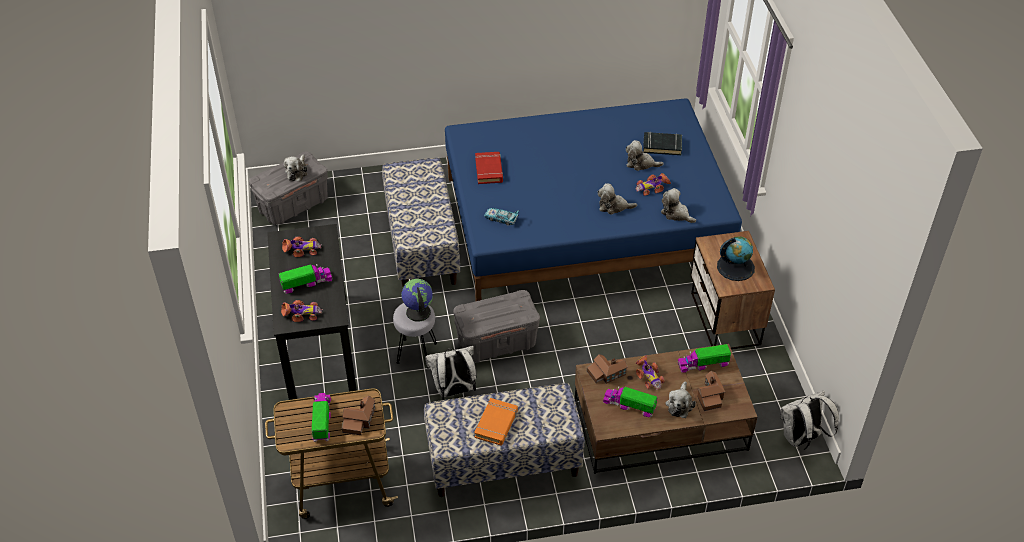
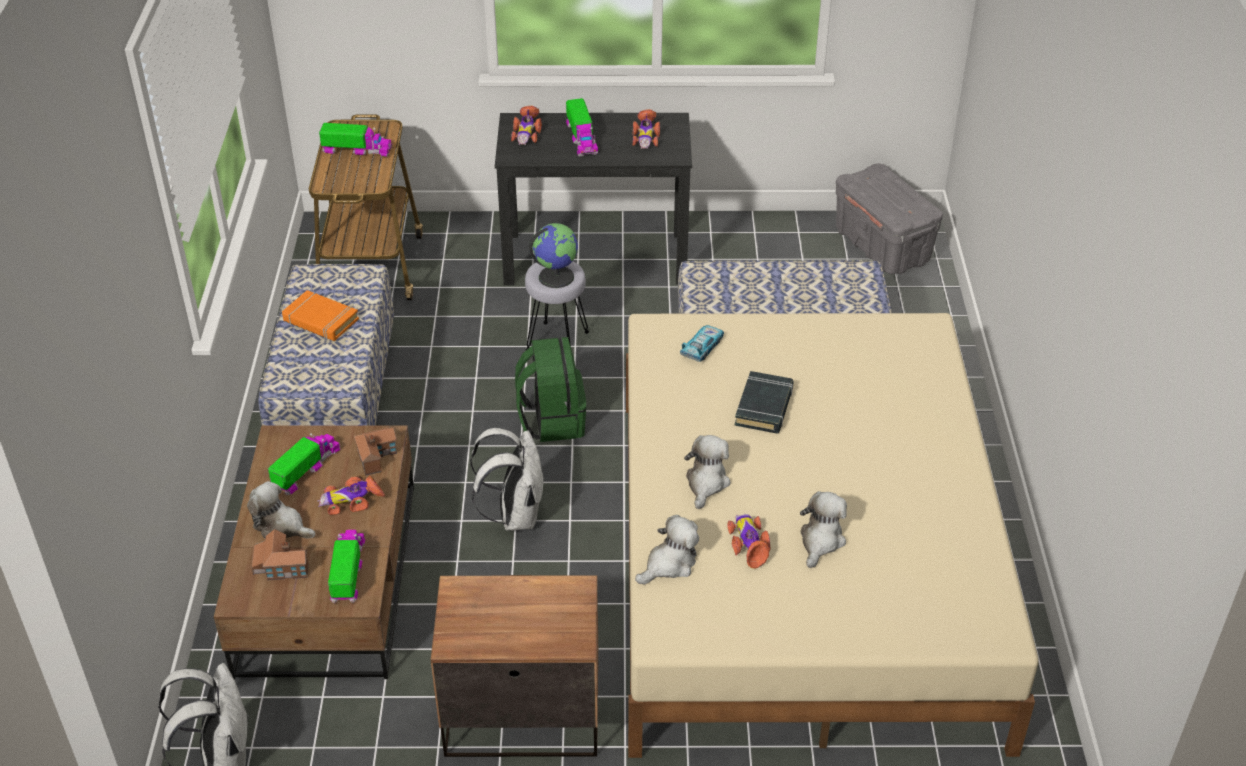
camera: 100 degrees right, 5 degrees down
plush toy [284,154,307,181] -> none
toy house [342,396,375,435] -> none
white backpack [425,346,476,400] -> white backpack moved to [470,428,544,531]
blue bed [445,98,742,301] -> beige bed [626,313,1039,758]
grey storage box [453,290,540,363] -> green backpack [515,337,587,442]
red book [475,152,503,184] -> none
black book [643,132,682,155] -> black book moved to [735,371,794,434]
globe [717,236,755,281] -> none

